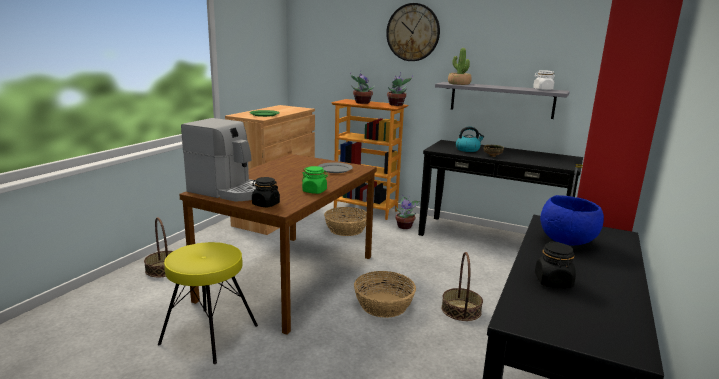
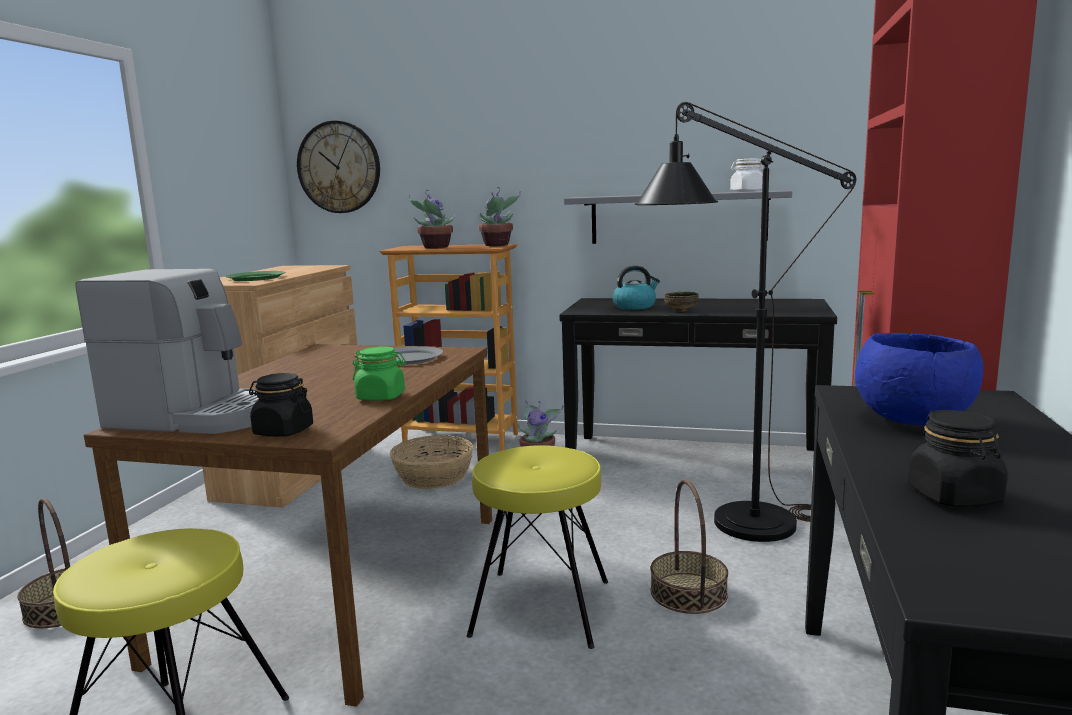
camera: 10 degrees left, 5 degrees down
basket [354,271,416,318] -> yellow stool [467,445,608,649]
wall clock [386,3,440,61] -> wall clock moved to [297,121,380,213]
potted plant [448,48,472,85] -> none
none -> black floor lamp [634,102,857,542]

